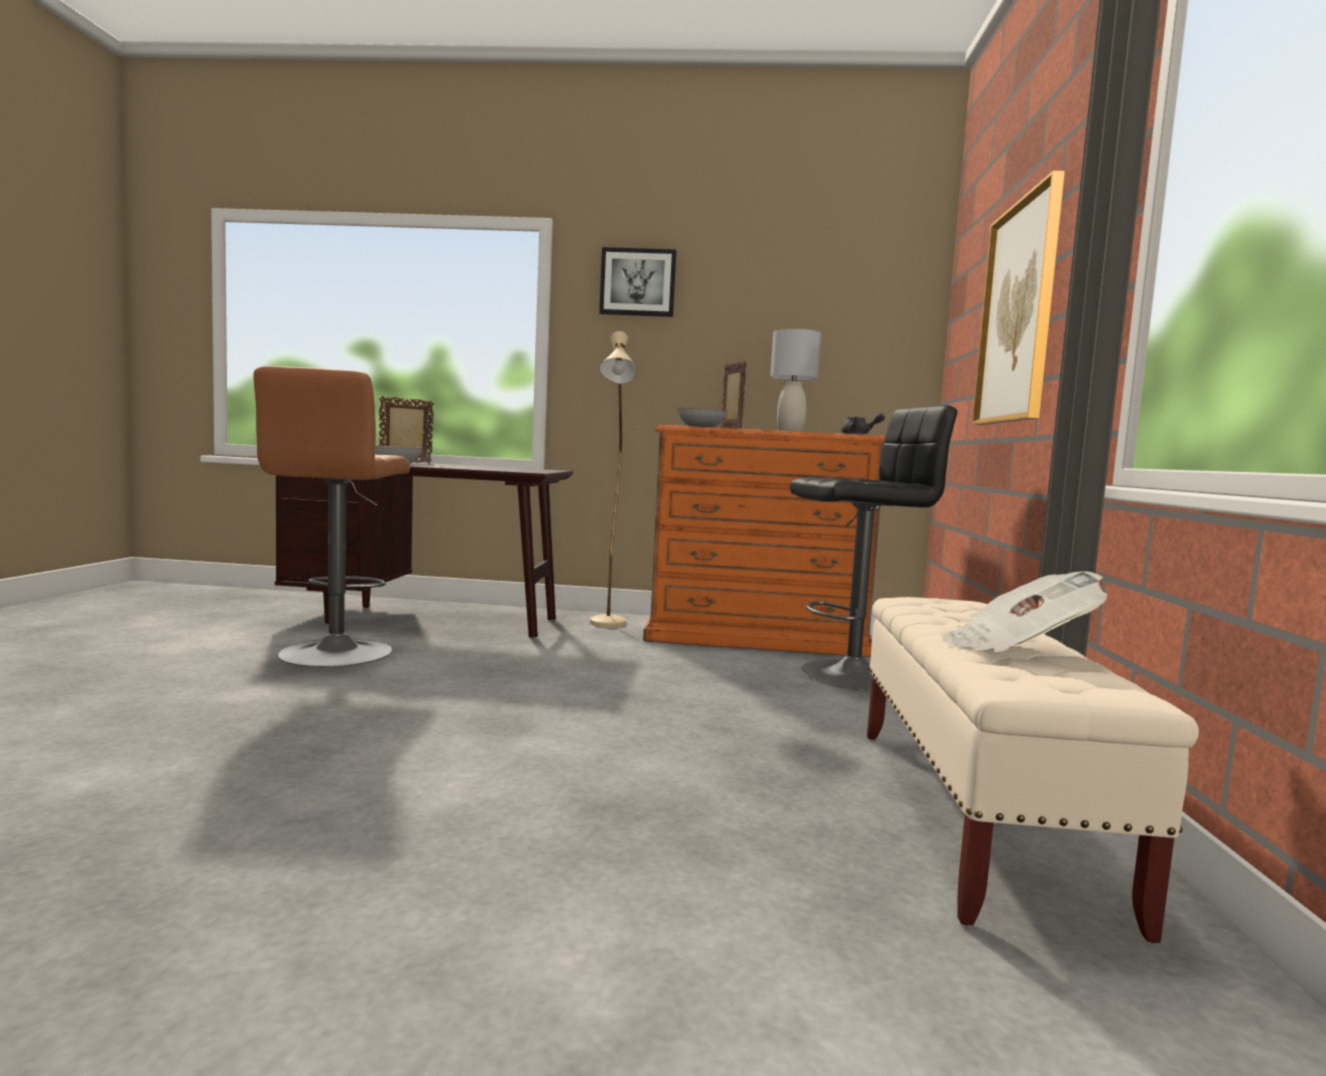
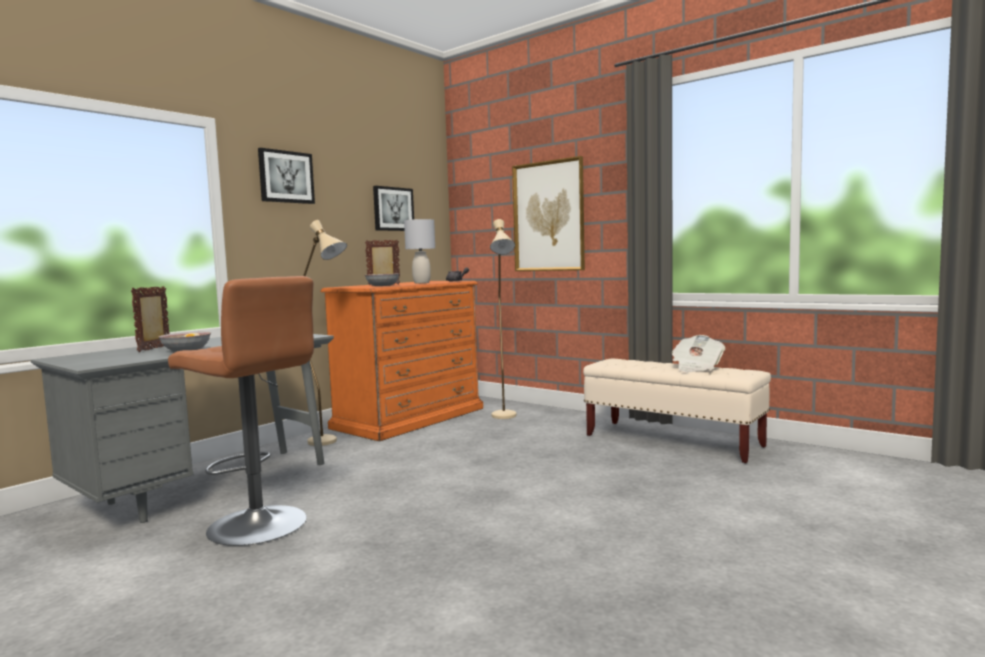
camera: 55 degrees left, 0 degrees up
brown desk [275,462,573,638] -> grey desk [31,334,334,523]
black stool [790,405,957,691] -> beige floor lamp [490,219,517,419]
none -> picture [373,186,414,231]

